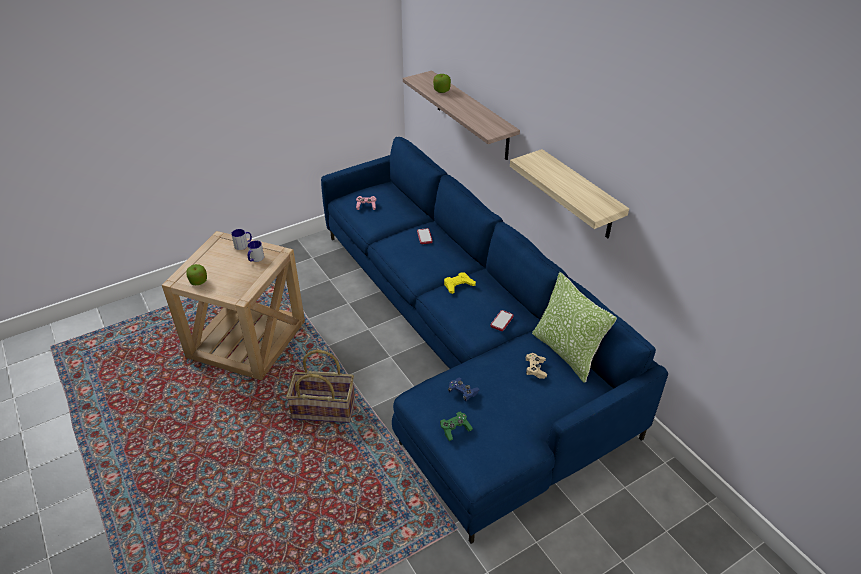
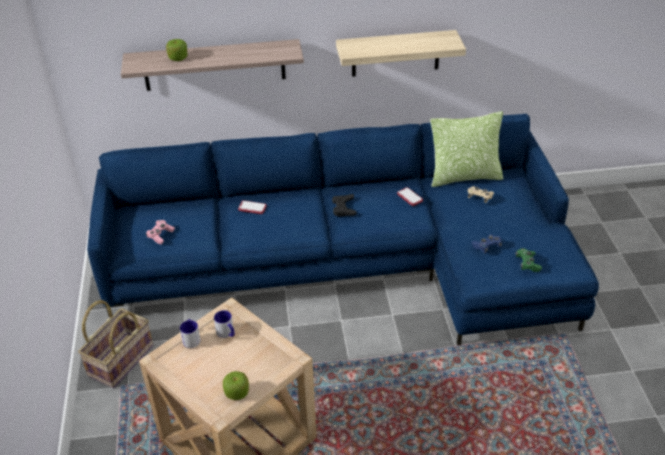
camera: 65 degrees left, 0 degrees up
basket [286,350,355,423] -> basket moved to [78,300,153,388]
yellow game controller [444,272,476,294] -> black game controller [332,194,356,217]

